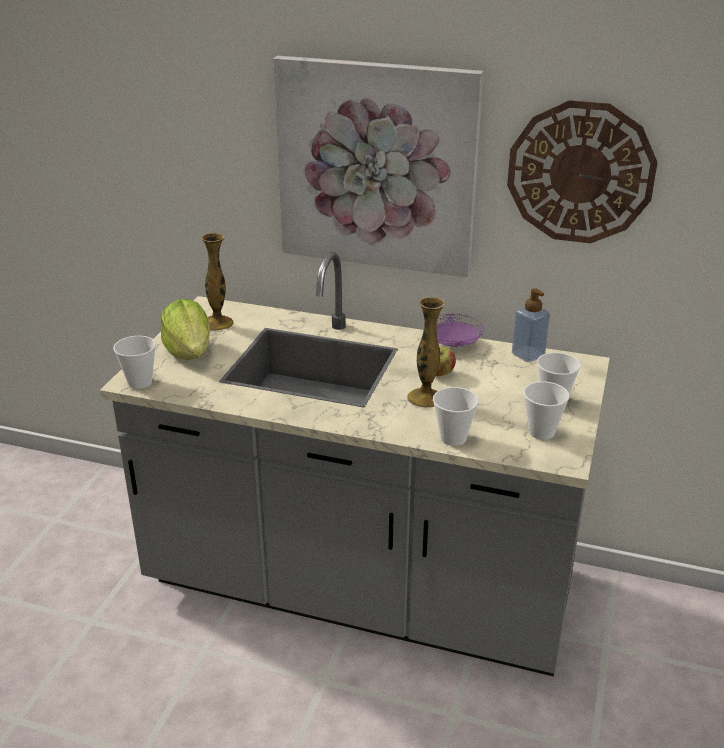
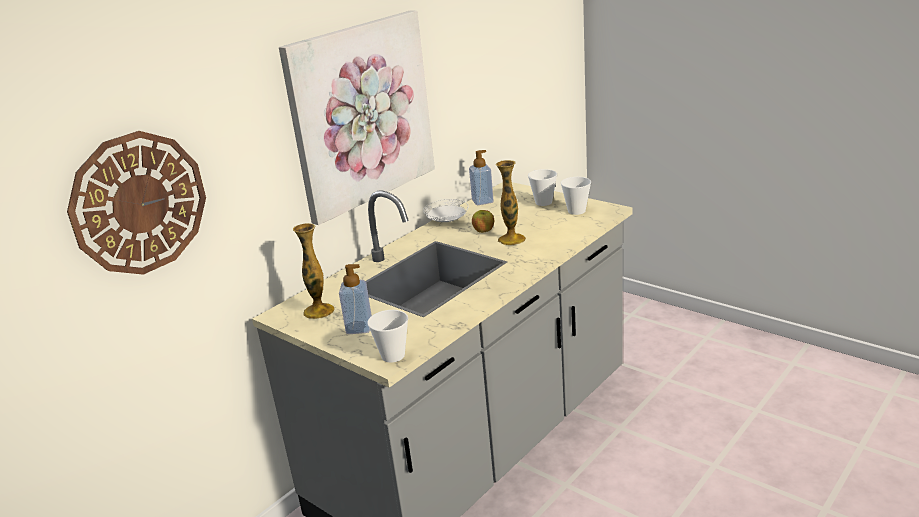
camera: 65 degrees left, 5 degrees down
lettuce [161,299,211,360] -> soap dispenser [339,264,372,334]
cup [433,387,479,446] -> none
purple plate [436,314,484,347] -> white plate [423,199,468,222]
wall clock [507,100,658,243] -> wall clock moved to [67,131,206,275]

